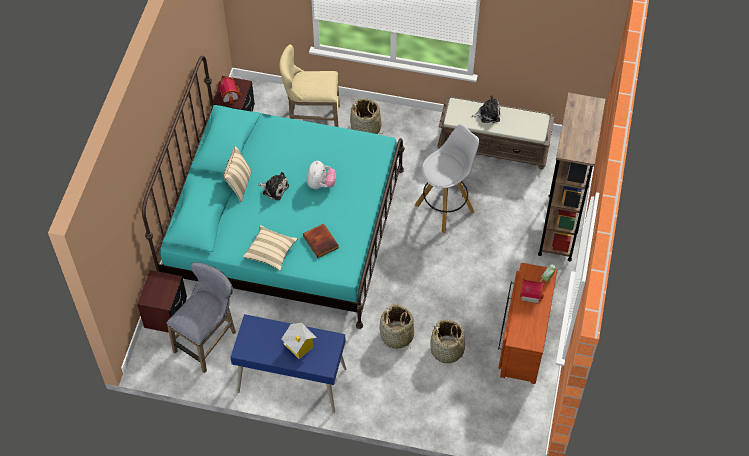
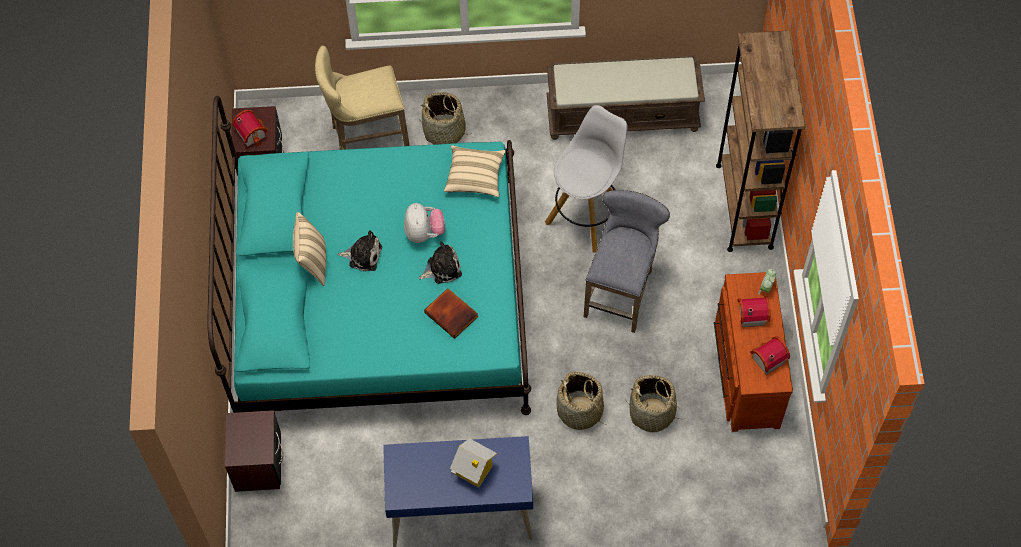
camera: 15 degrees left, 5 degrees up
grey stool [166,262,236,373] -> grey stool moved to [584,190,670,333]
beige pillow [243,225,298,271] -> beige pillow moved to [444,145,506,197]
plush toy [471,95,500,123] -> plush toy moved to [419,242,462,284]
none -> toy house [750,336,790,375]

